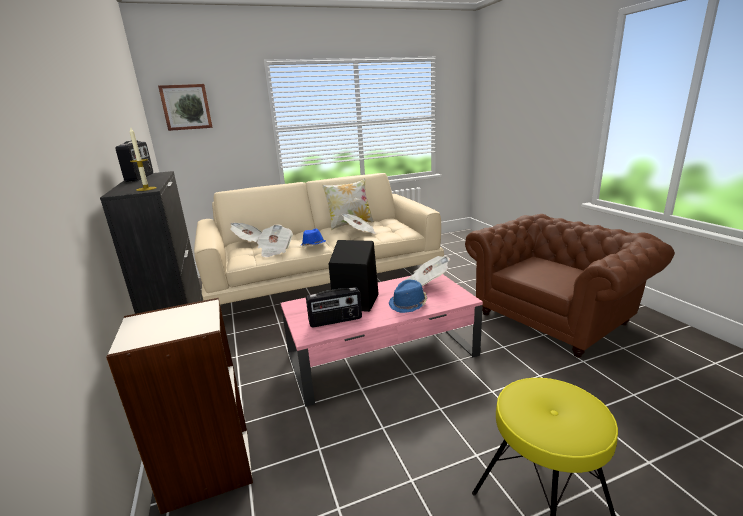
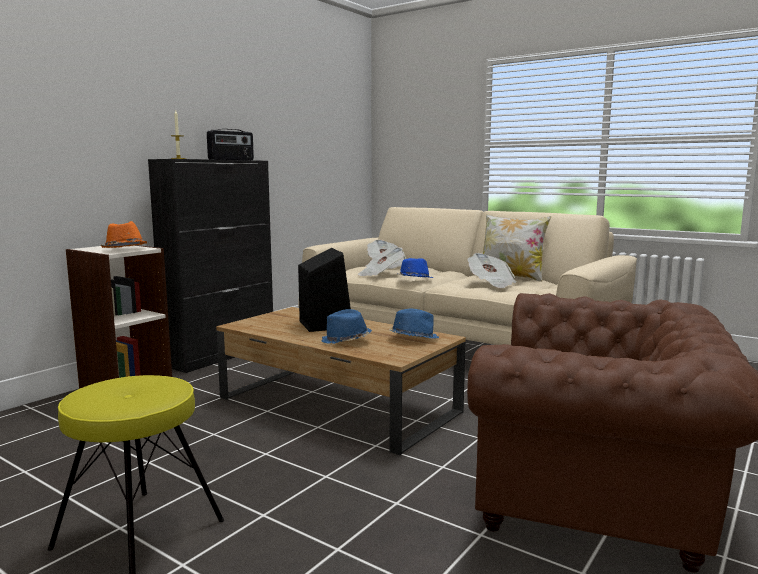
camera: 55 degrees right, 10 degrees down
picture [158,84,213,131] -> none
pink coffee table [281,274,483,407] -> brown coffee table [216,307,466,455]
radio [306,287,362,328] -> none
newspaper [405,256,450,286] -> blue hat [389,309,439,338]
none -> orange hat [101,221,147,248]

